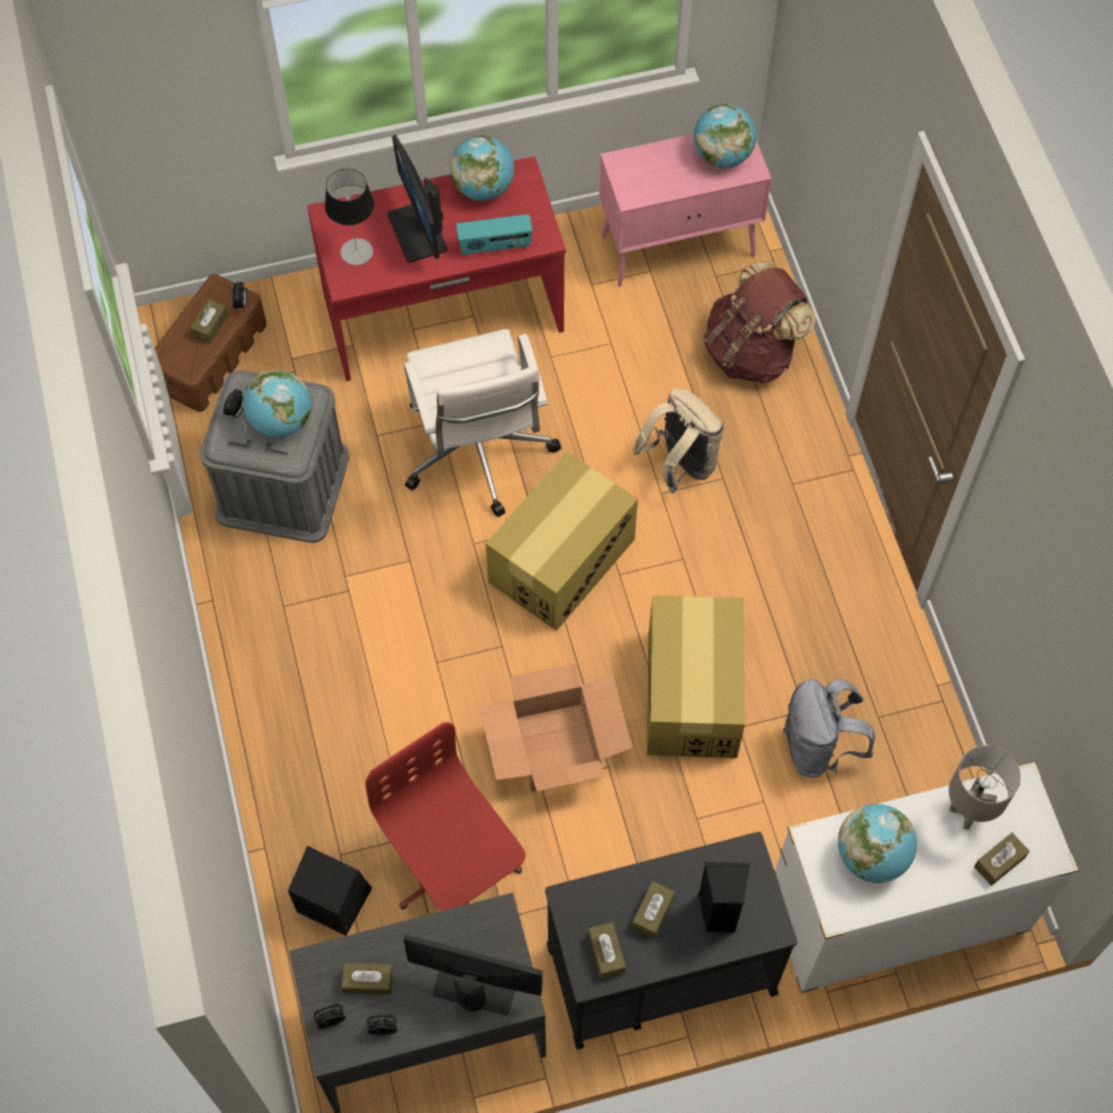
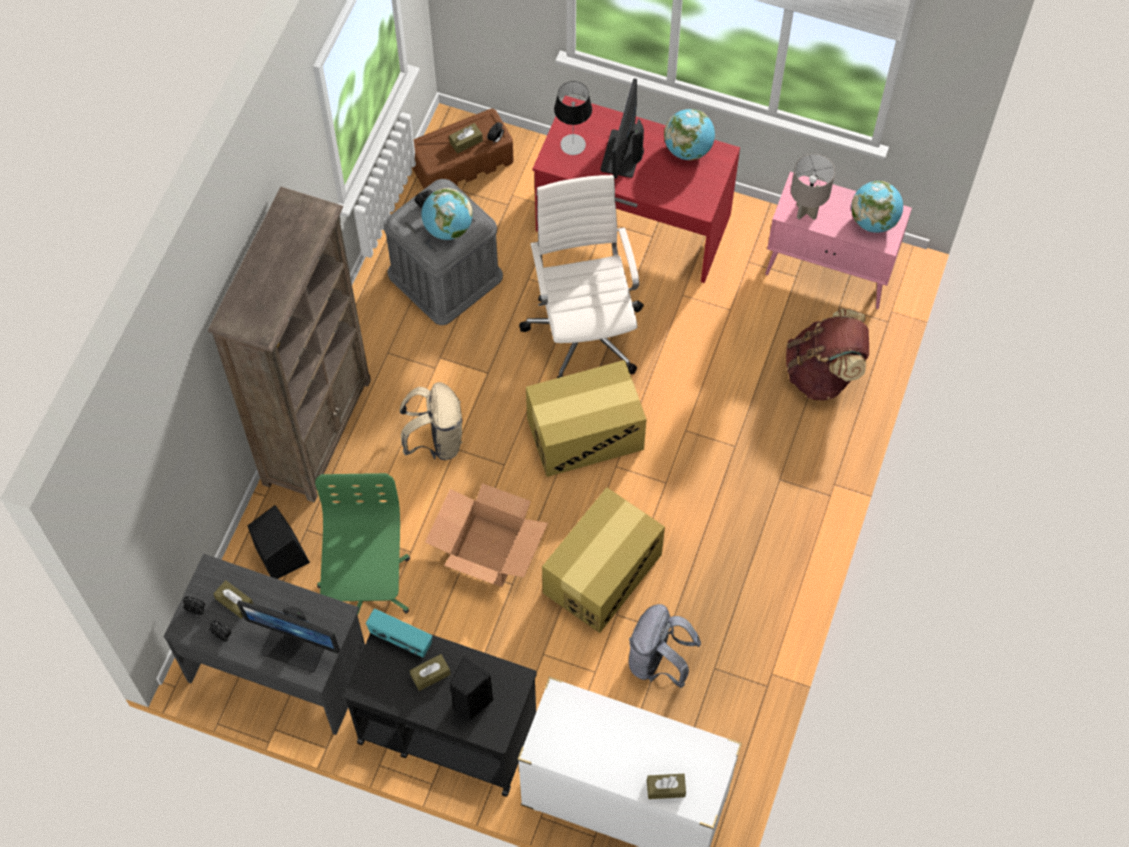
camera: 35 degrees right, 0 degrees up
red office chair [365,722,526,911] -> green office chair [315,473,410,616]
monitor [403,934,543,1015] -> monitor turned 150 degrees clockwise [237,600,340,672]
white office chair [404,329,561,517] -> white office chair turned 150 degrees clockwise [519,175,644,378]
radio [456,214,533,255] -> radio moved to [366,609,432,657]
brown tissue box [588,922,626,979] -> none
beige backpack [632,388,724,494] -> beige backpack moved to [399,382,463,460]
globe [838,804,917,883] -> none
grey table lamp [949,745,1021,830] -> grey table lamp moved to [791,154,835,220]
none -> brown bookcase [208,187,371,503]

